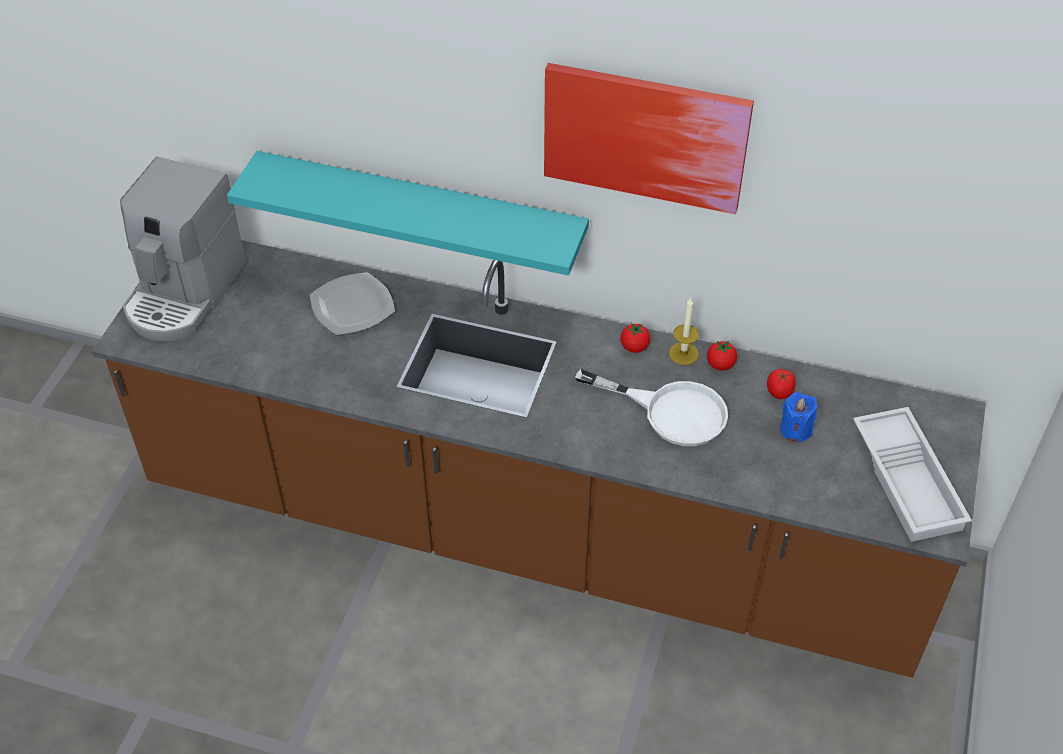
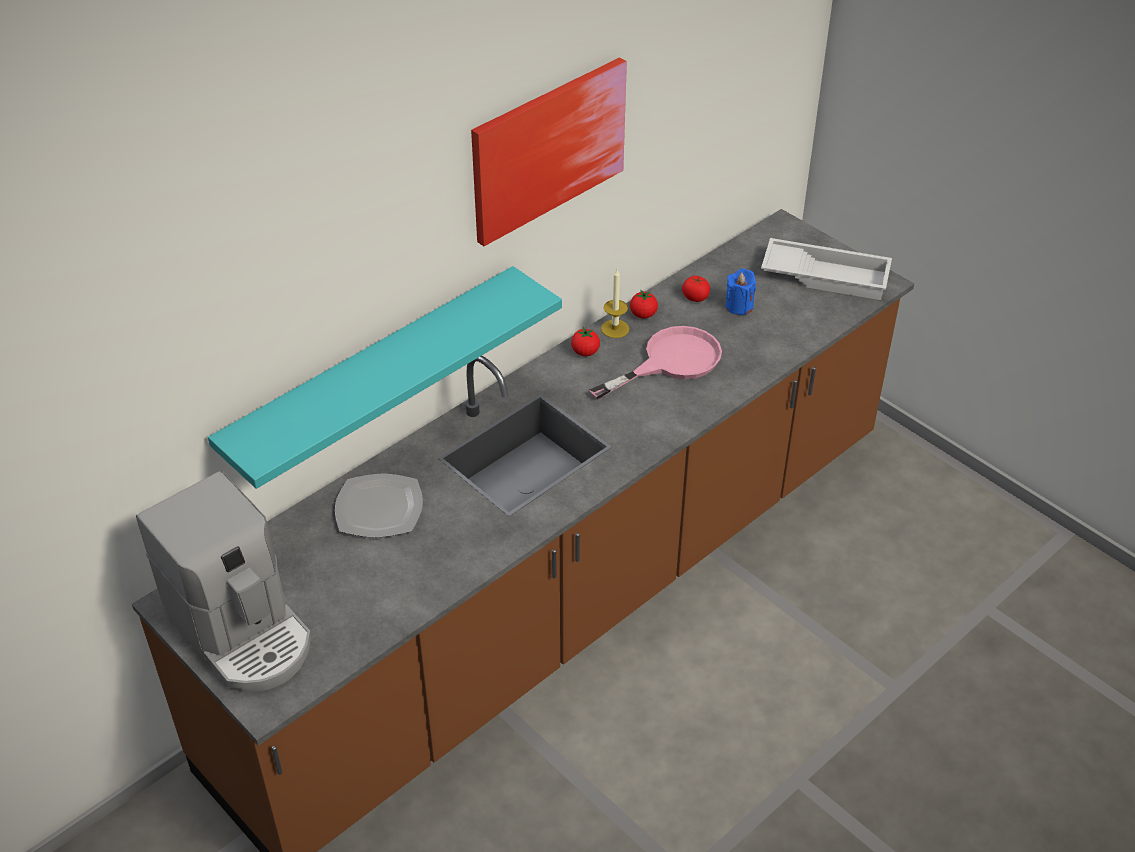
camera: 60 degrees left, 5 degrees down
white frying pan [575,369,728,446] -> pink frying pan [589,326,722,399]

